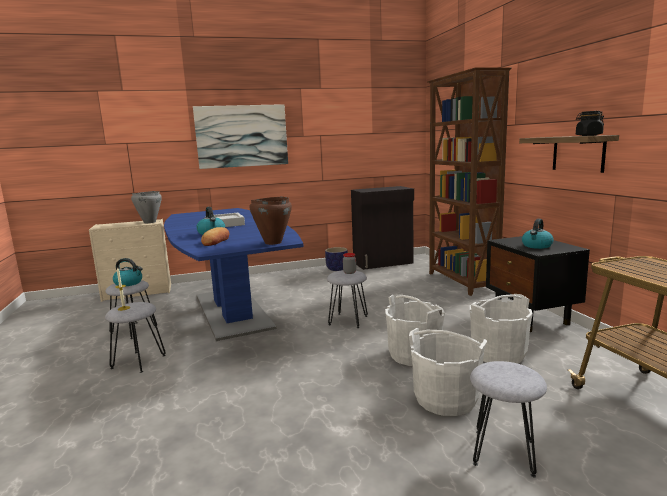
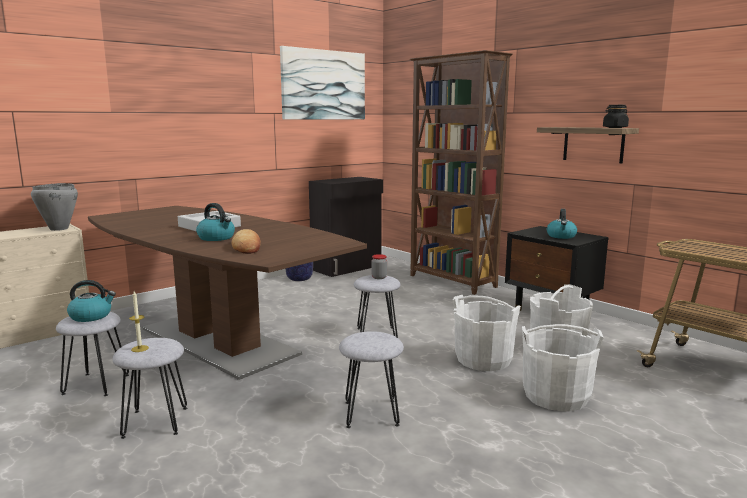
camera: 25 degrees left, 0 degrees up
blue dining table [164,208,304,341] -> brown dining table [88,206,367,380]
picture [193,104,288,169] -> picture moved to [280,46,365,120]
brown cooking pot [250,197,292,245] -> none
grey stool [470,361,547,477] -> grey stool moved to [339,331,404,428]

